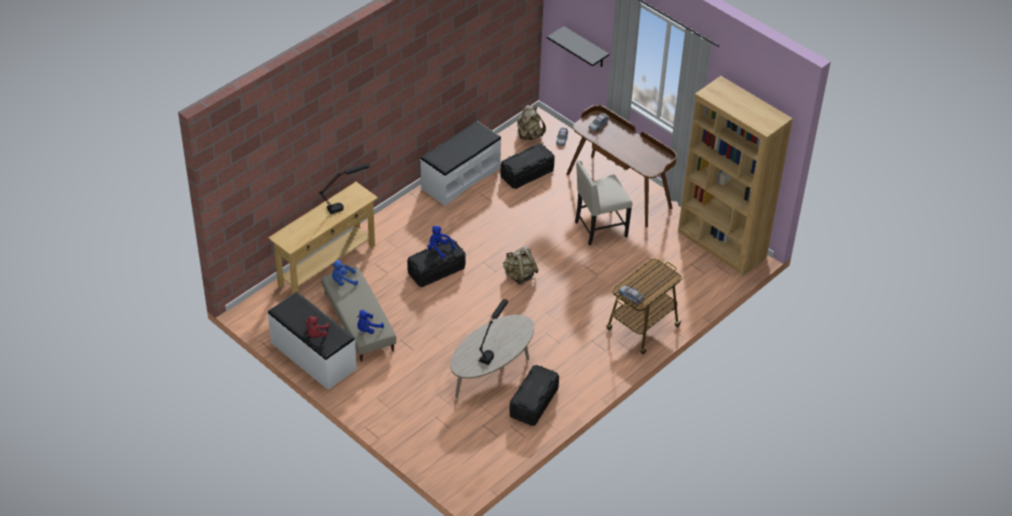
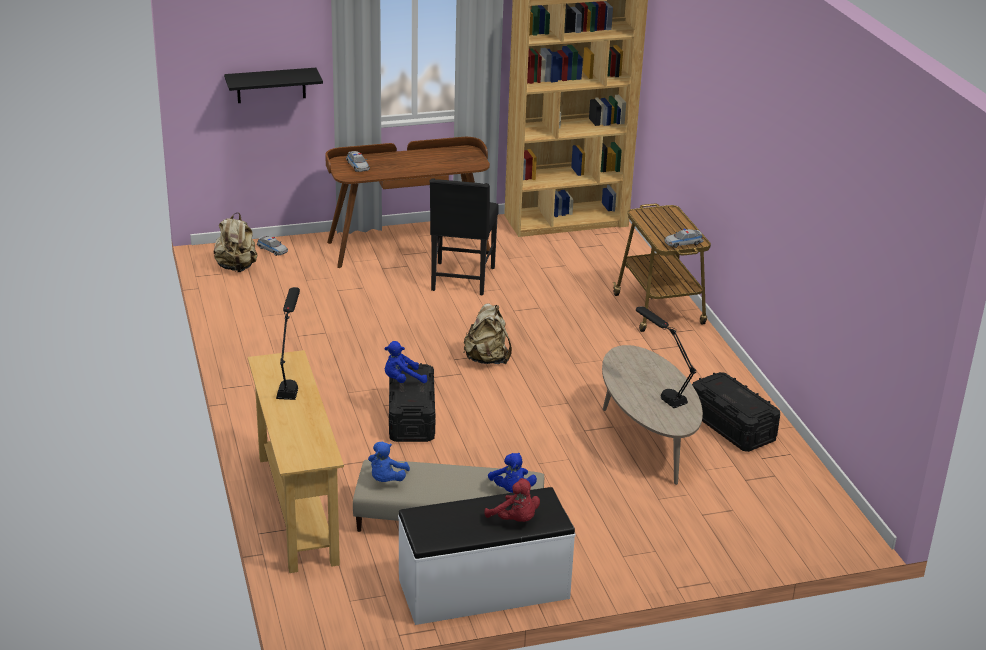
camera: 60 degrees left, 15 degrees down
white bench [420,121,501,206] -> none
black storage box [501,144,555,189] -> none
beige chair [575,160,632,246] -> black chair [430,178,499,296]

